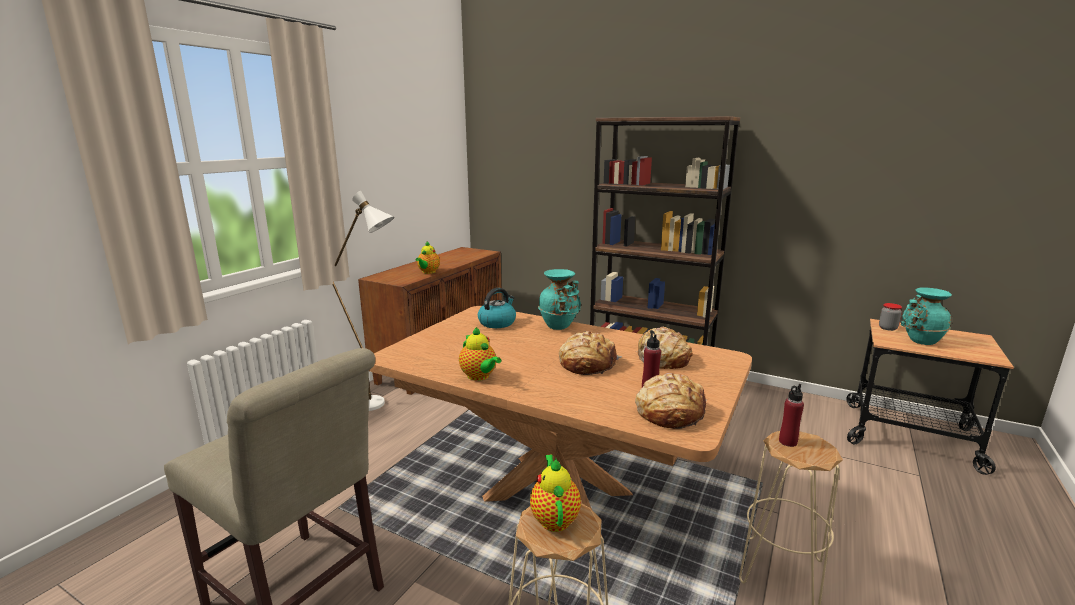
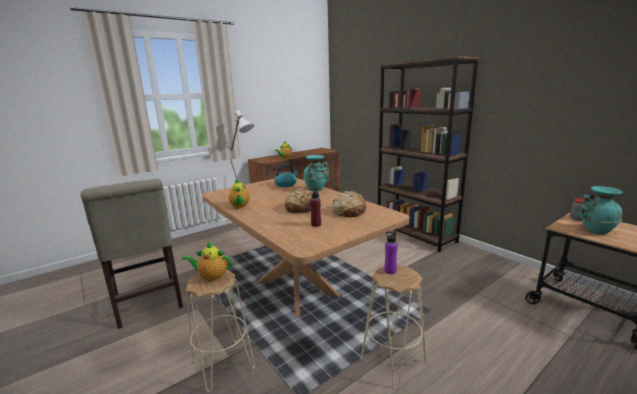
camera: 25 degrees right, 0 degrees up
teapot [530,455,581,532] -> teapot turned 105 degrees counterclockwise [182,242,231,282]
bread [635,373,707,429] -> none
red bottle [779,384,804,447] -> purple bottle [384,231,398,274]

